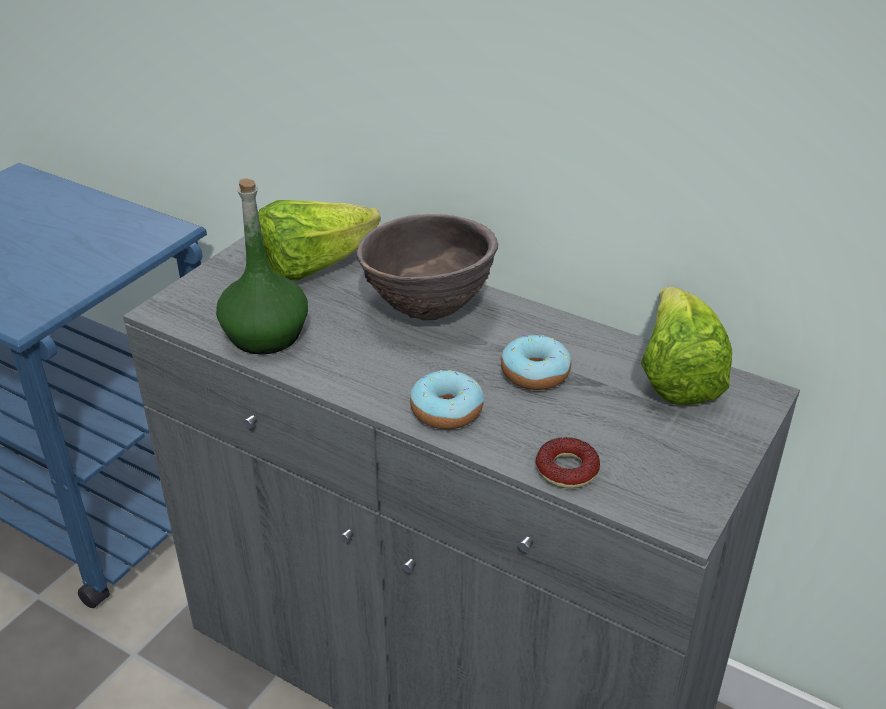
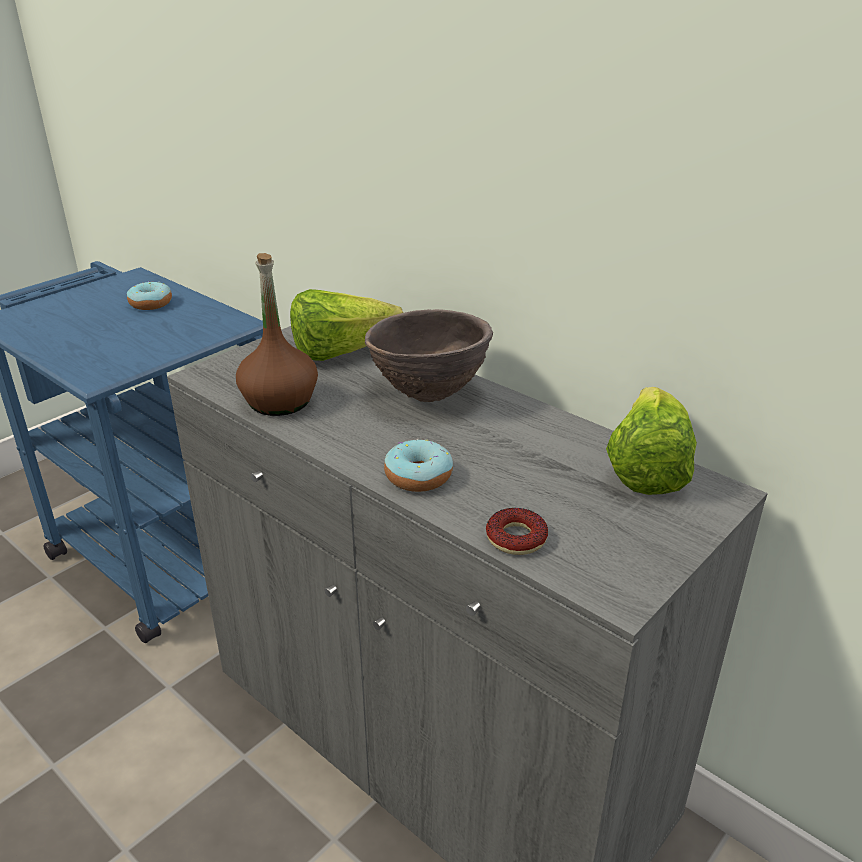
camera: 10 degrees right, 5 degrees down
green bottle [216,178,308,355] -> brown bottle [236,253,318,416]
donut [501,335,571,390] -> donut moved to [127,281,172,310]

